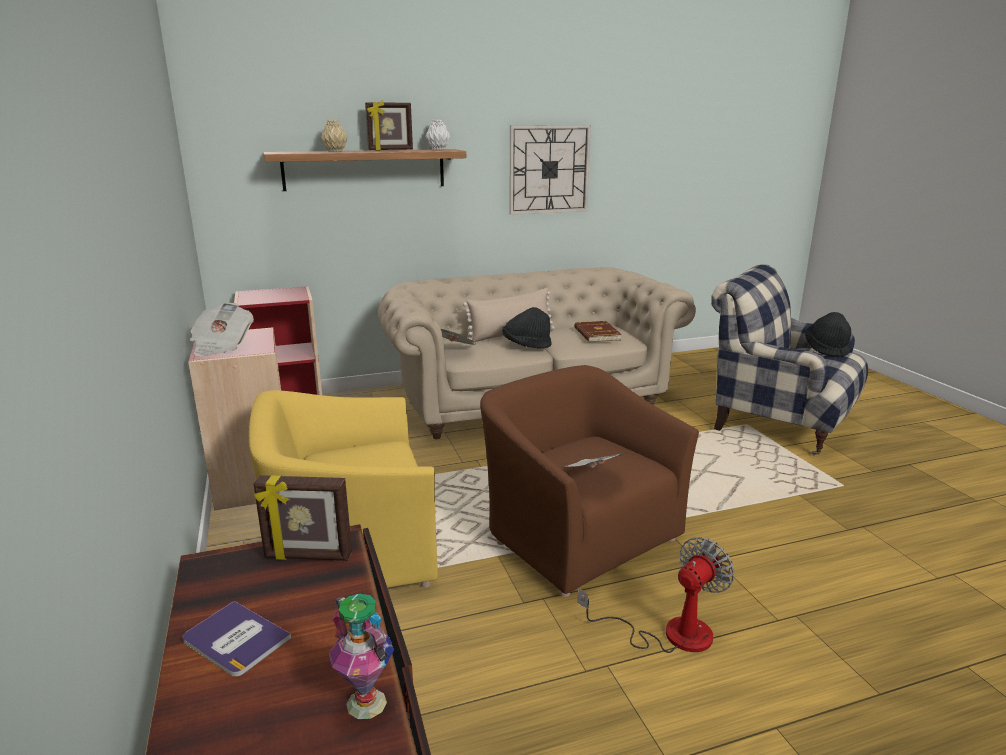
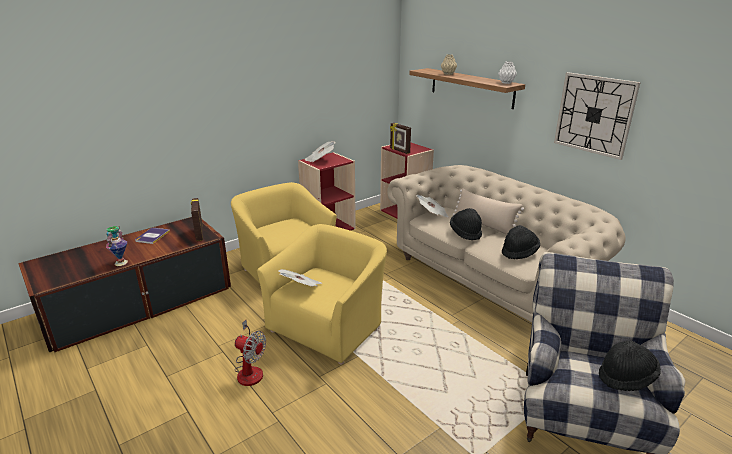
camera: 70 degrees right, 5 degrees up
picture frame [365,101,413,151] -> picture frame moved to [390,123,411,154]
brown armchair [480,365,699,597] -> yellow armchair [257,224,387,364]
brown book [574,321,622,342] -> black hat [502,225,540,259]

